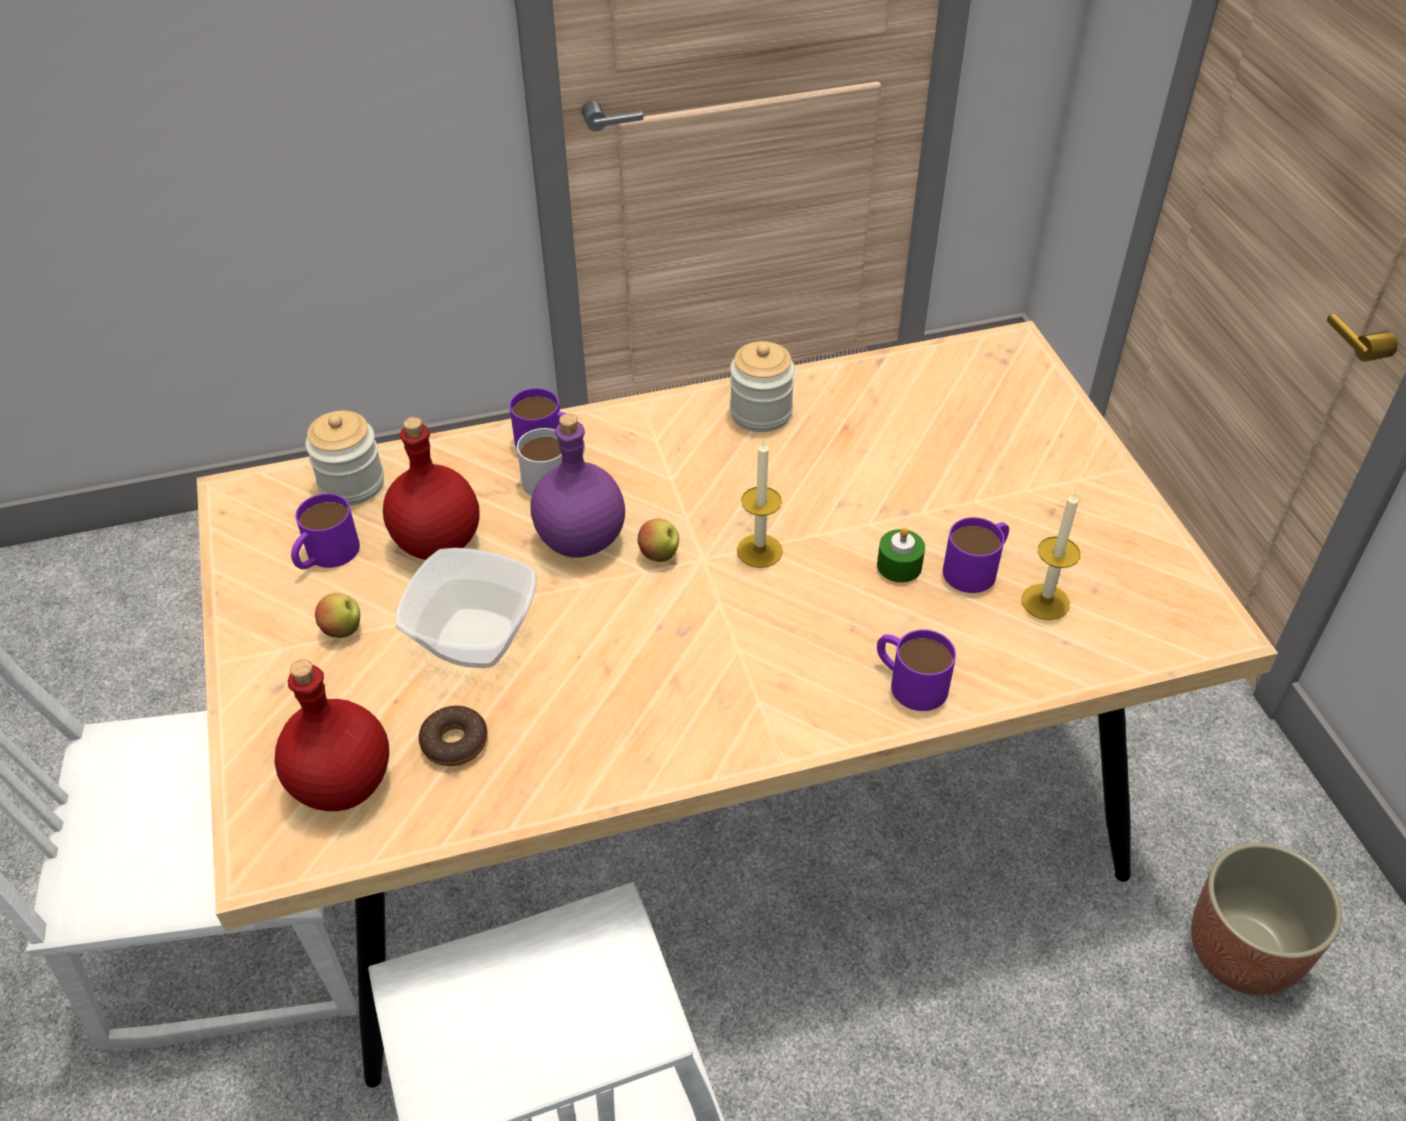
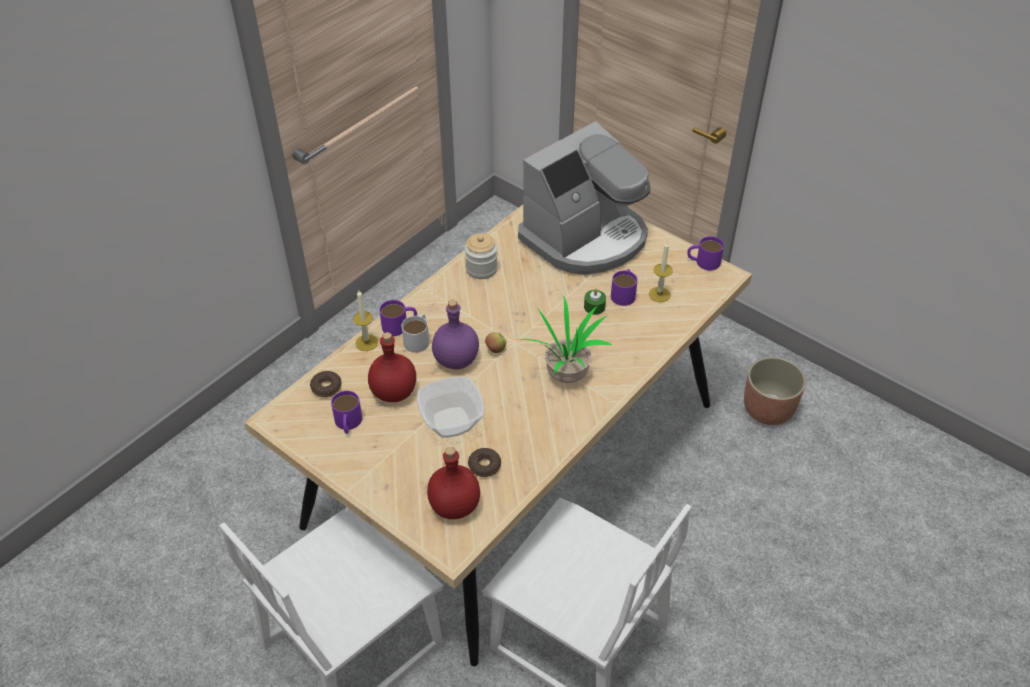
camera: 35 degrees left, 0 degrees up
jar [305,411,384,505] -> donut [310,371,341,397]
apple [315,593,360,638] -> none
candle [737,439,783,568] -> candle moved to [353,290,378,351]
purple mug [877,629,956,711] -> purple mug moved to [687,236,724,270]
none -> potted plant [516,296,612,383]
none -> coffee machine [518,121,650,275]

